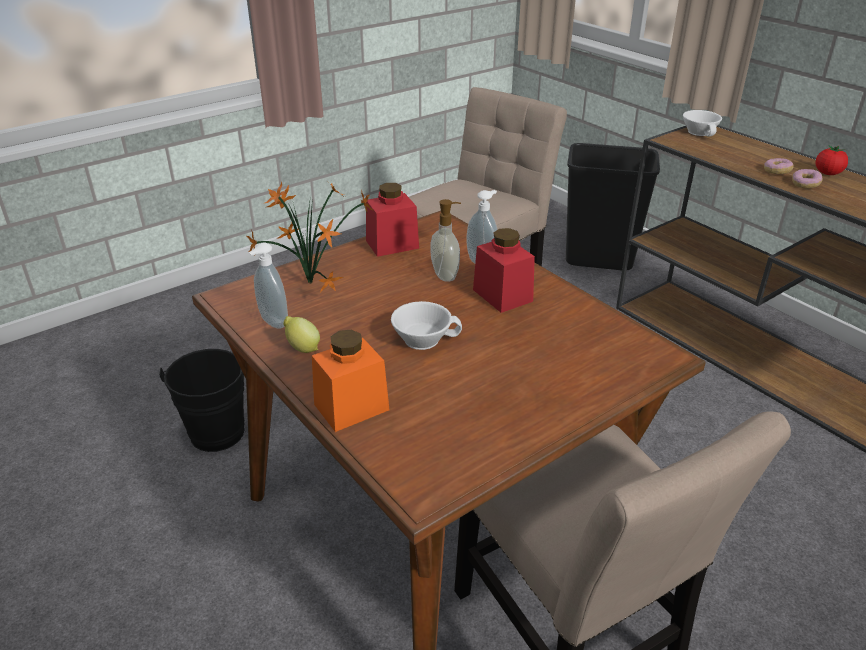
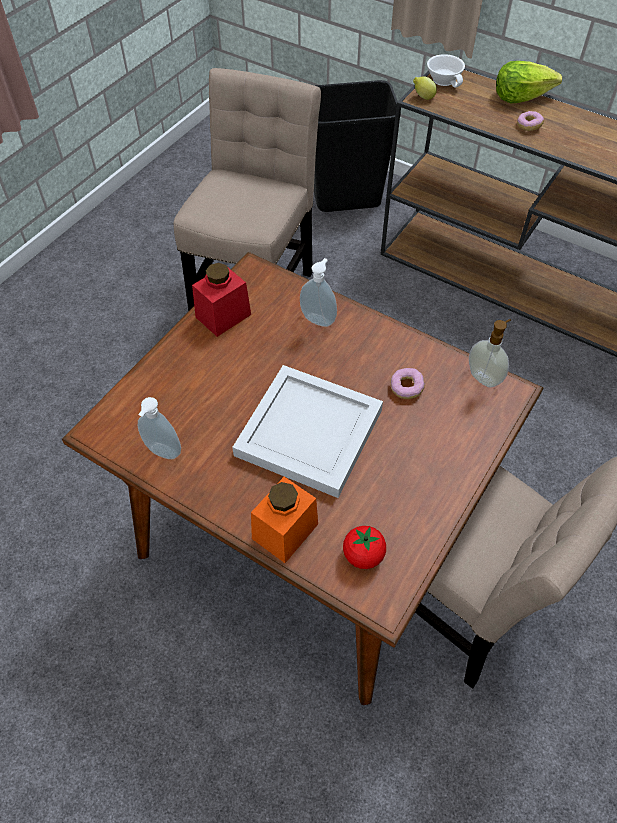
camera: 20 degrees left, 20 degrees up
black bucket [159,349,245,452] -> none
potted plant [246,182,373,293] -> none
lemon [283,316,320,353] -> lemon moved to [413,76,437,100]
white cup [391,301,462,350] -> white tray [232,365,383,498]
soap dispenser [430,199,461,282] -> soap dispenser moved to [469,319,511,388]
red jar [473,228,535,313] -> none
donut [792,169,823,189] -> donut moved to [390,368,425,399]
tomato [816,145,848,175] -> tomato moved to [343,526,386,569]
none -> lettuce [496,61,562,103]

